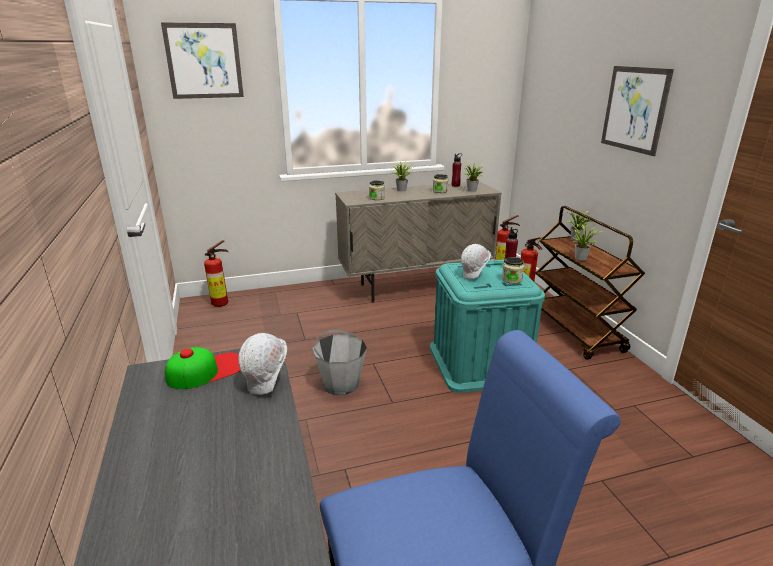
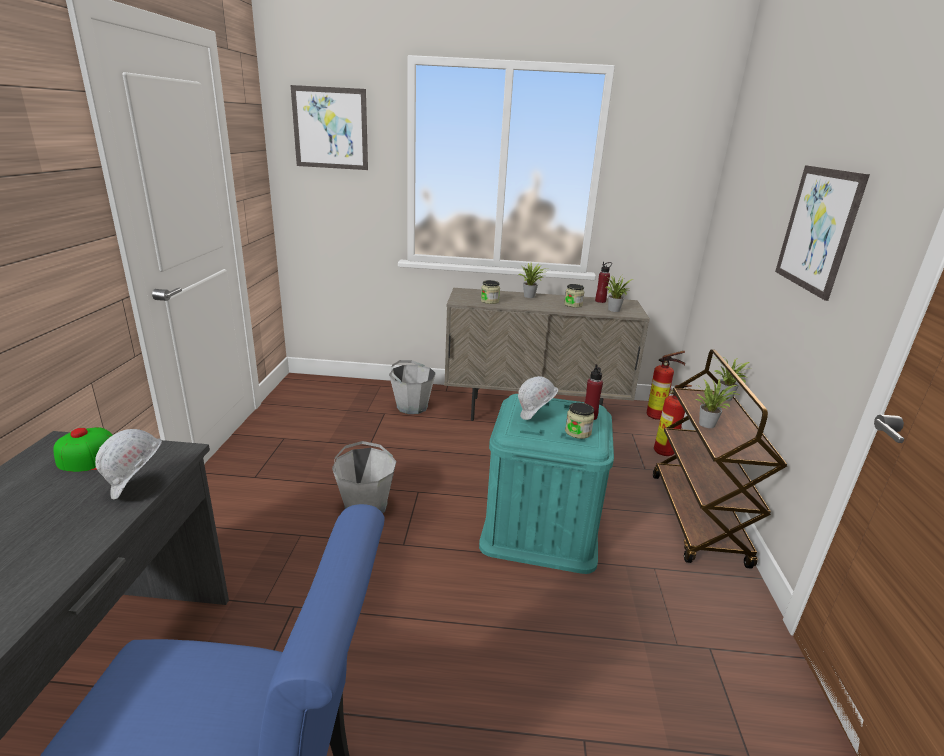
camera: 20 degrees right, 0 degrees up
fire extinguisher [204,240,228,307] -> none
none -> grey bucket [389,360,436,414]

